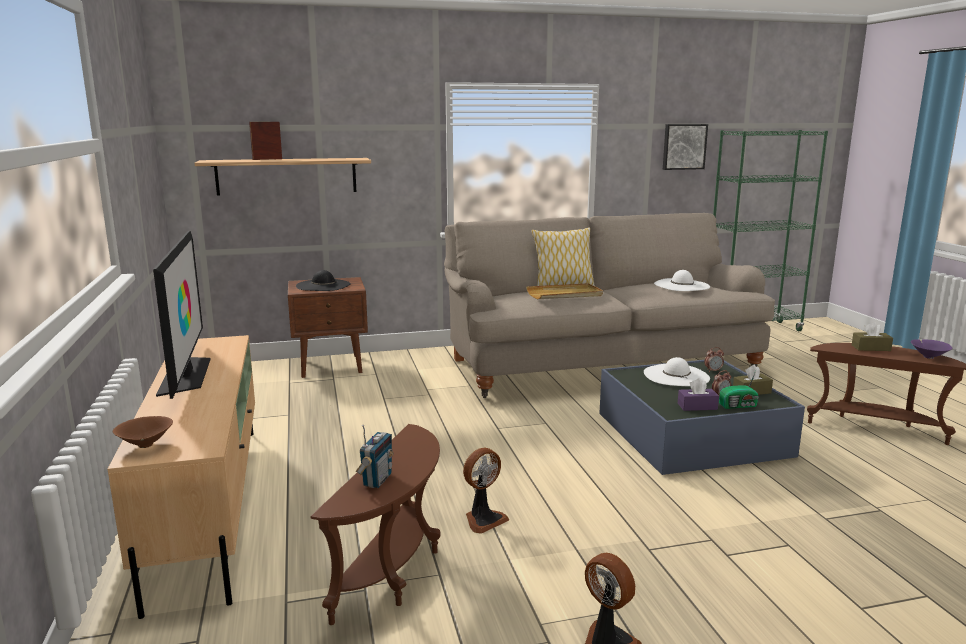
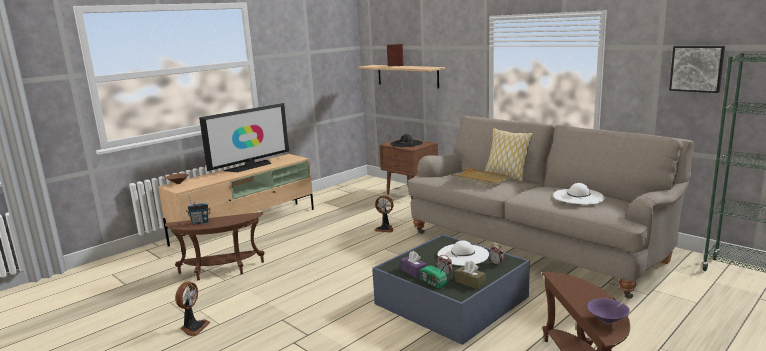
camera: 60 degrees right, 0 degrees up
fan [463,448,509,534] -> fan moved to [374,195,394,233]
brown tissue box [852,322,893,351] -> none

